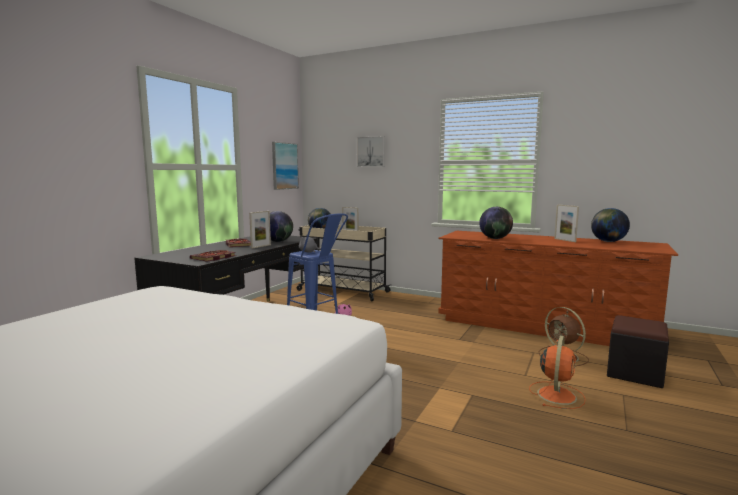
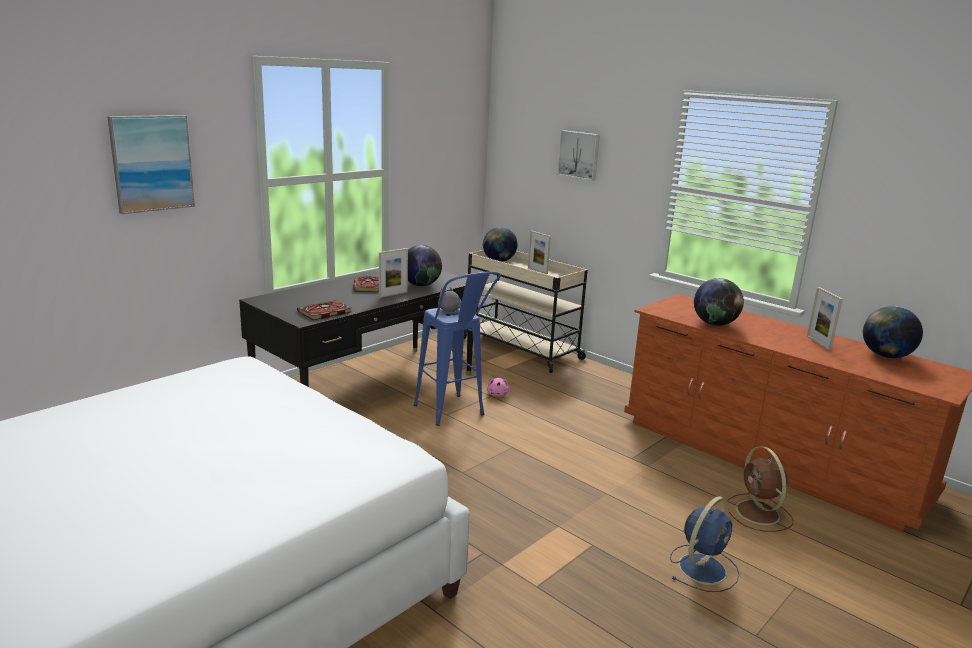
camera: 15 degrees right, 10 degrees up
picture [272,142,299,190] -> picture moved to [107,115,195,214]
orange fan [529,336,586,409] -> blue fan [670,496,740,592]
black ottoman [607,315,669,388] -> none

